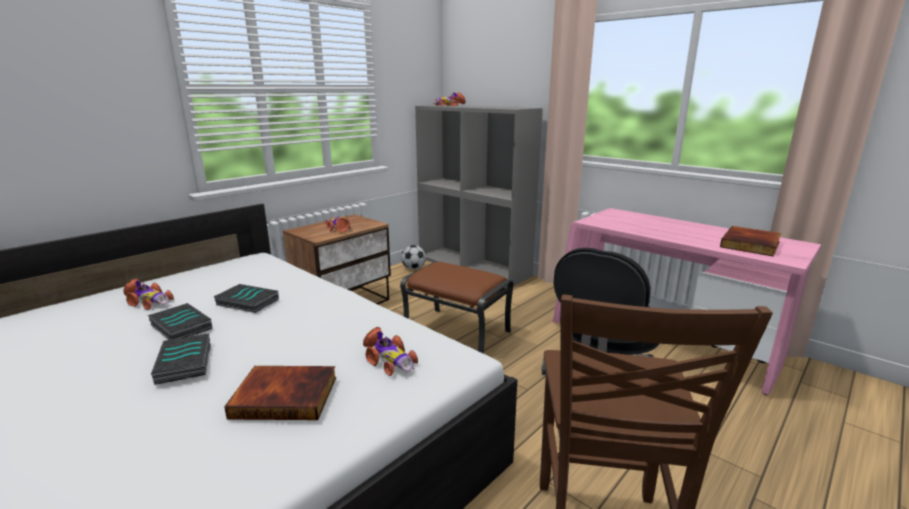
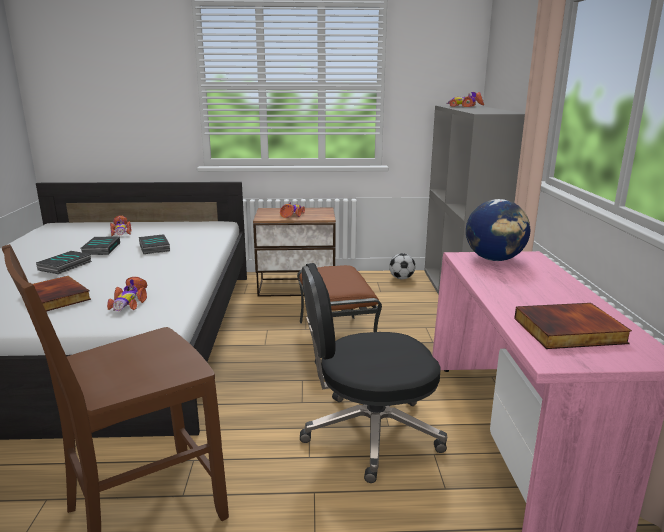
camera: 45 degrees right, 0 degrees up
none -> globe [466,199,530,261]

